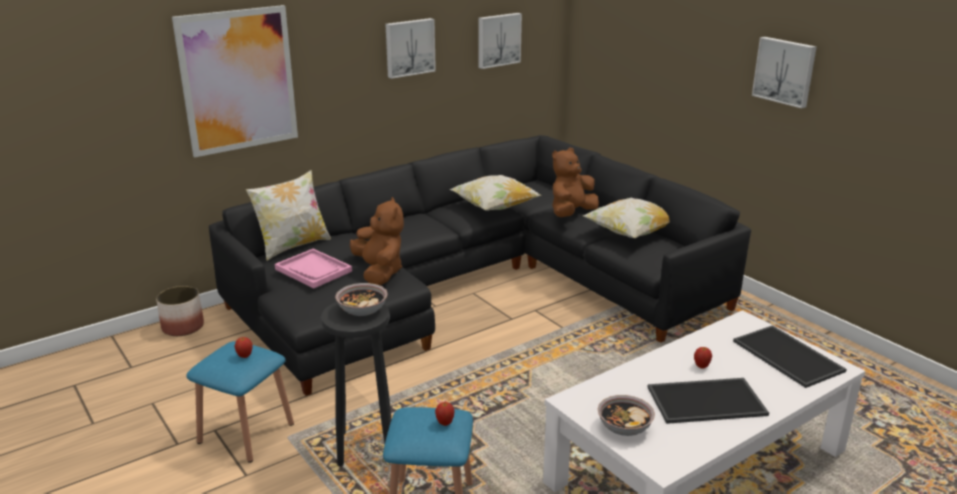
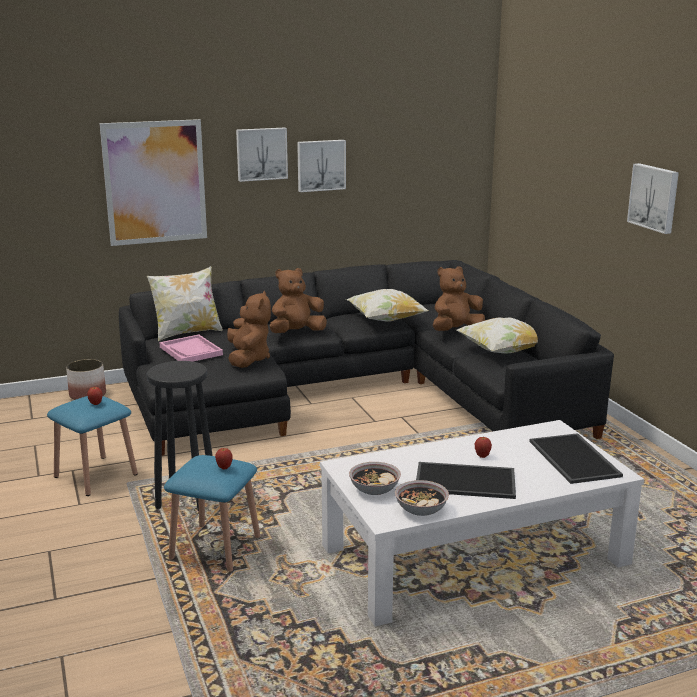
camera: 15 degrees right, 5 degrees down
bowl [335,283,388,316] -> bowl moved to [395,480,449,516]
picture [479,13,522,69] -> picture moved to [236,128,288,182]
none -> brown plush toy [270,268,327,333]

